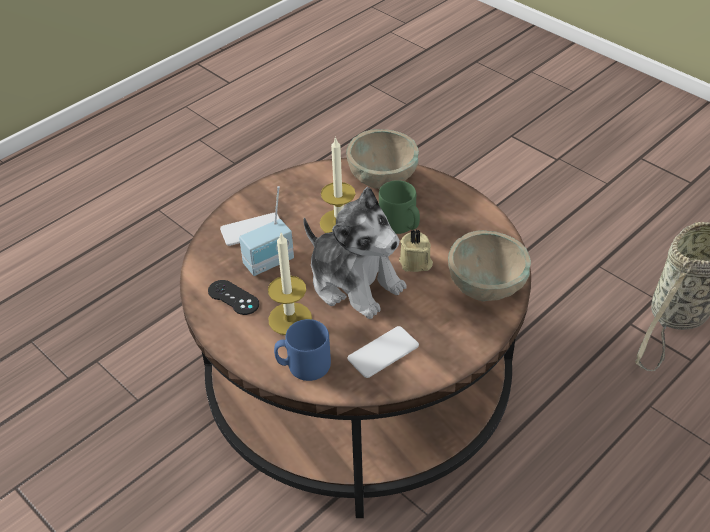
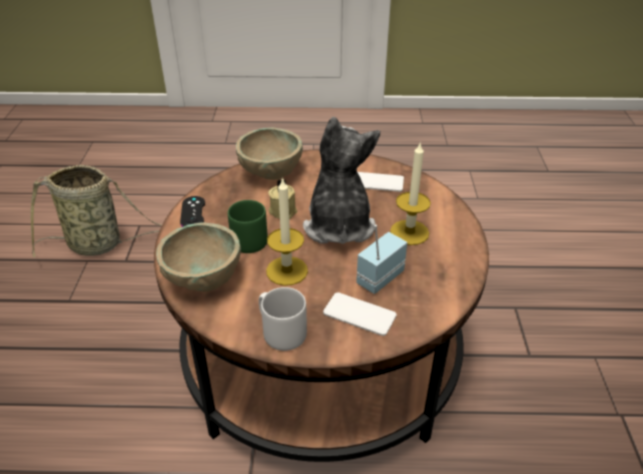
camera: 135 degrees left, 5 degrees down
black game controller [208,280,259,315] -> black game controller moved to [180,196,205,227]
radio [239,186,294,276] -> radio turned 60 degrees counterclockwise [356,225,407,294]
blue mug [274,319,331,381] -> none
none -> grey mug [259,287,307,351]

